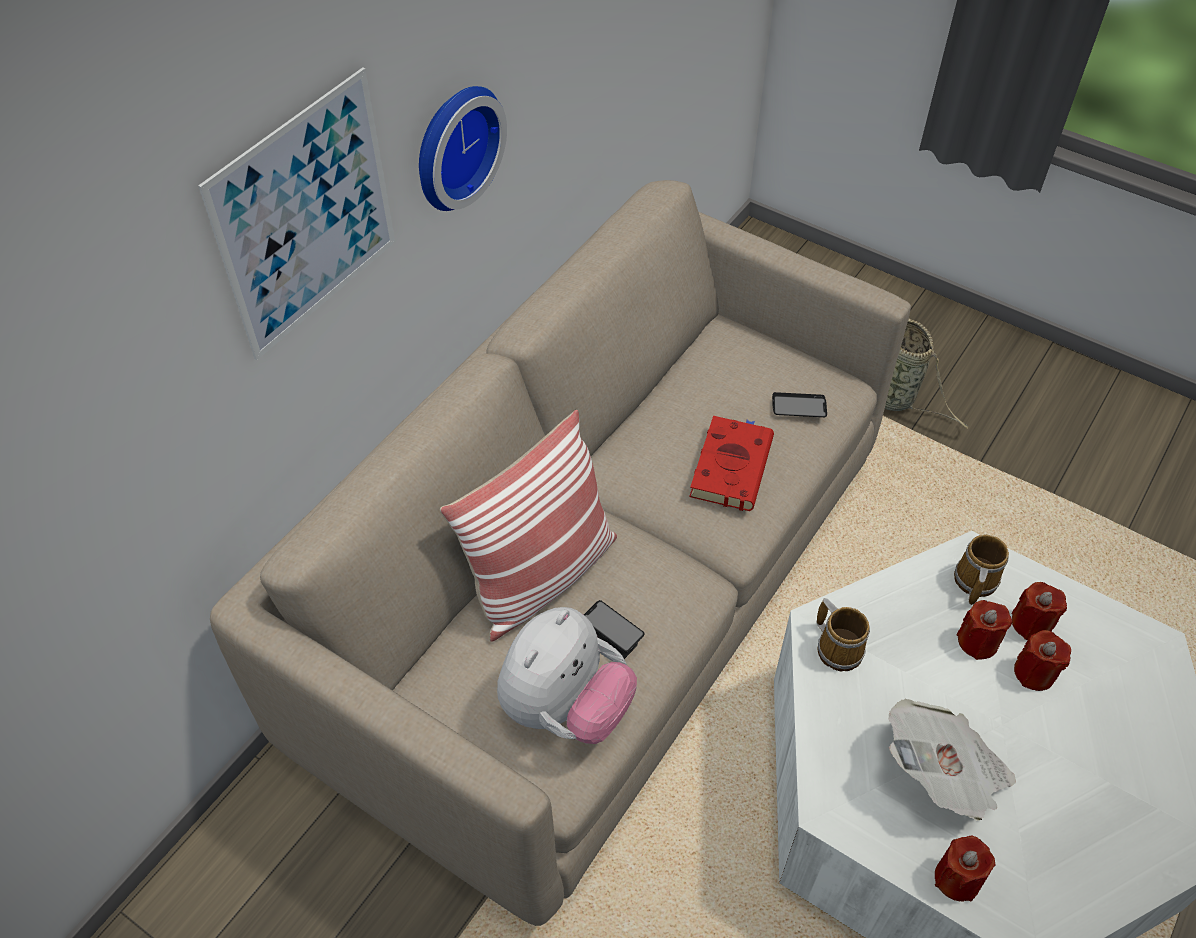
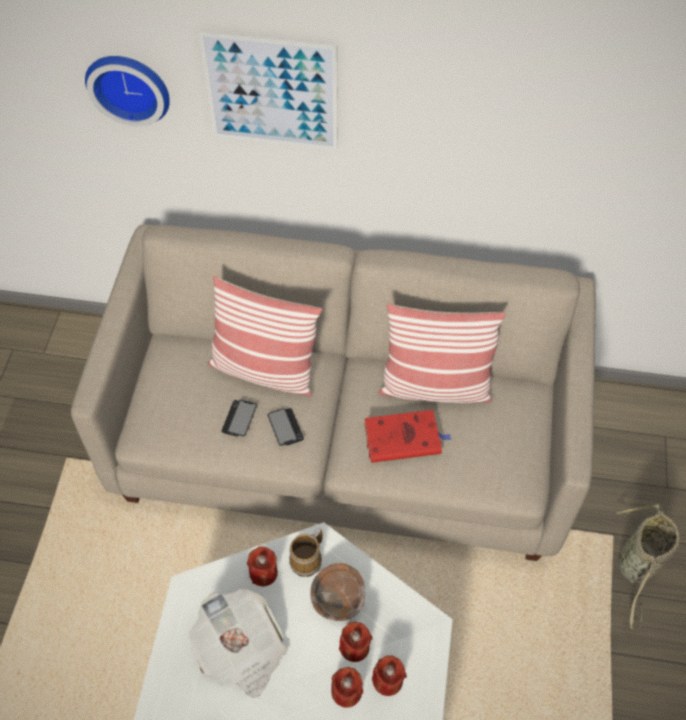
camera: 65 degrees right, 5 degrees up
wall clock [419,86,507,211] -> wall clock moved to [85,56,170,126]
plush toy [497,607,637,744] -> none
phone [772,392,827,417] -> phone moved to [267,408,304,446]
red candle [935,836,996,902] -> red candle moved to [247,546,278,586]
mug [954,535,1009,605] -> none
none -> brown bowl [310,563,365,621]
none -> pillow [378,303,506,403]

